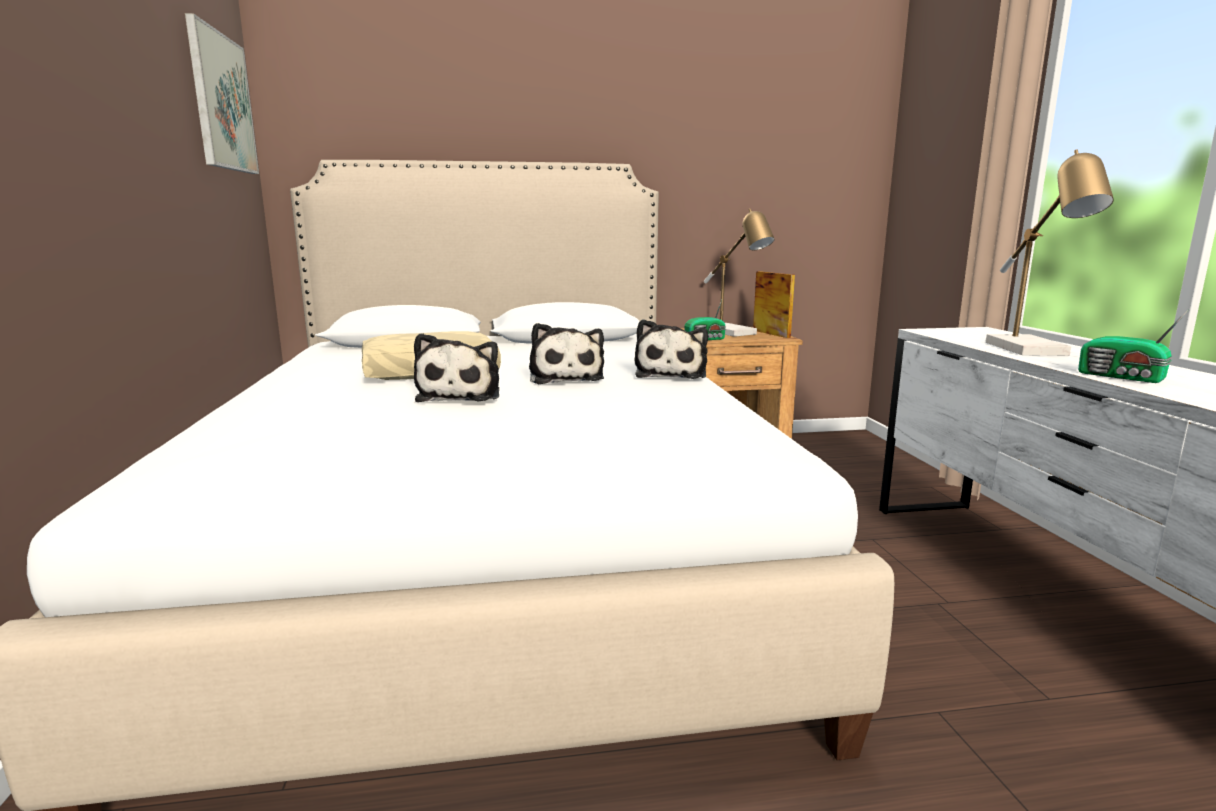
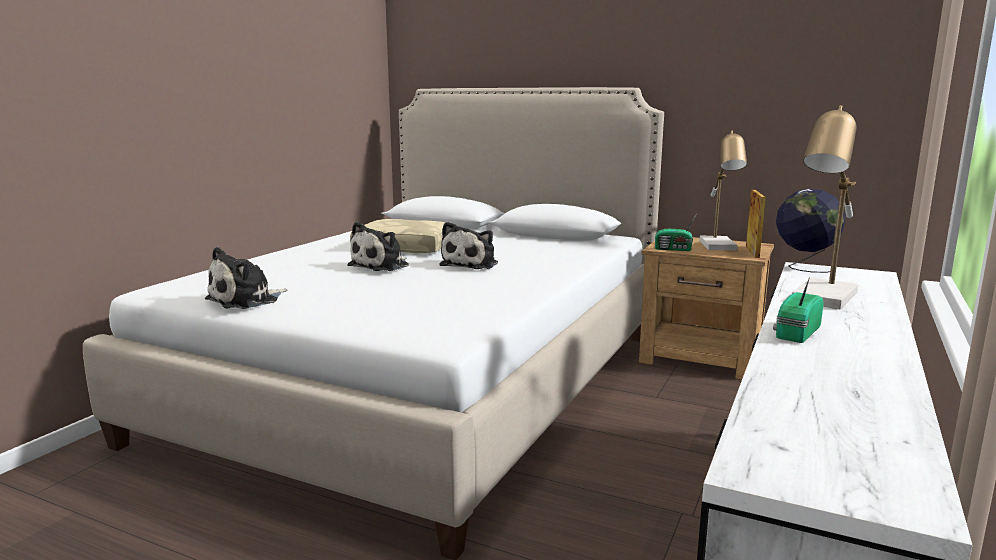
camera: 35 degrees right, 0 degrees up
picture [185,13,259,174] -> none
plush toy [635,319,708,379] -> plush toy moved to [205,247,287,309]
radio [1078,310,1188,383] -> radio turned 45 degrees clockwise [773,277,823,343]
none -> globe [776,188,846,273]

